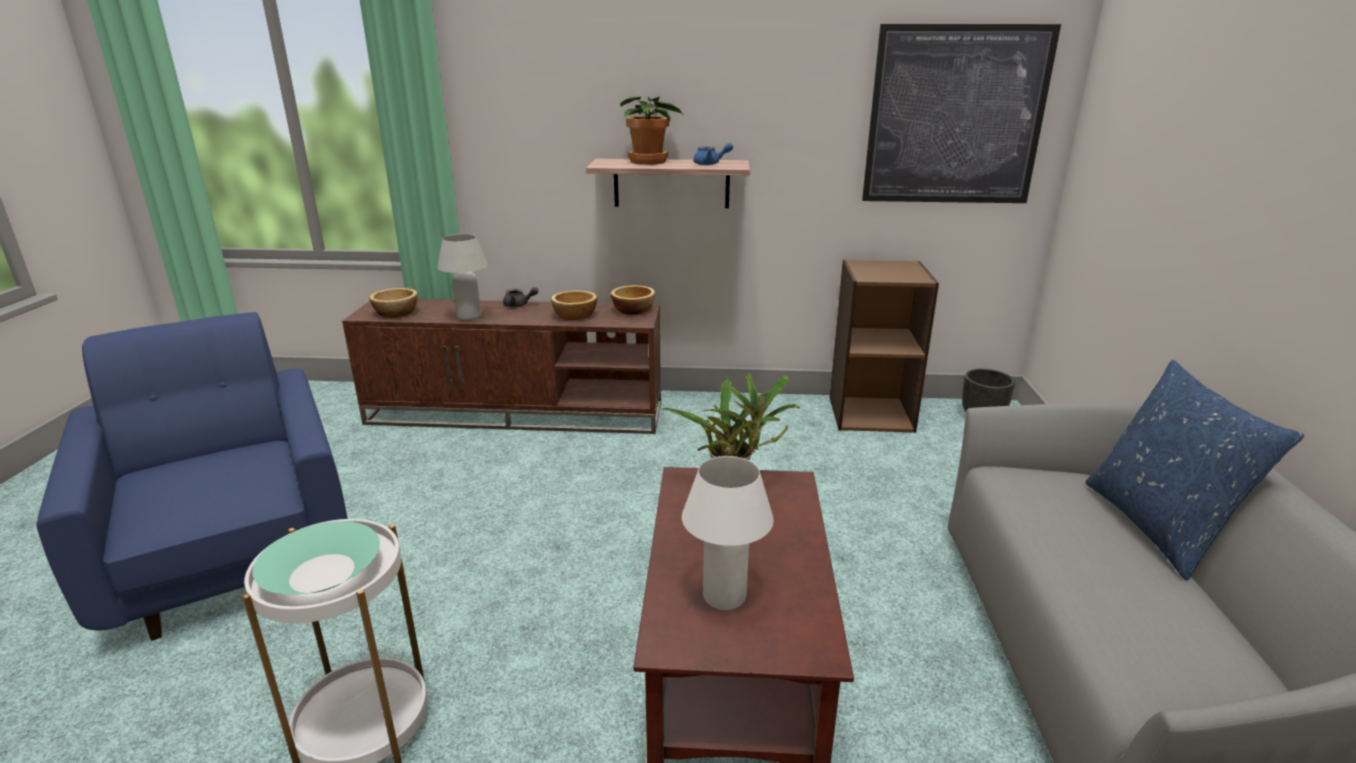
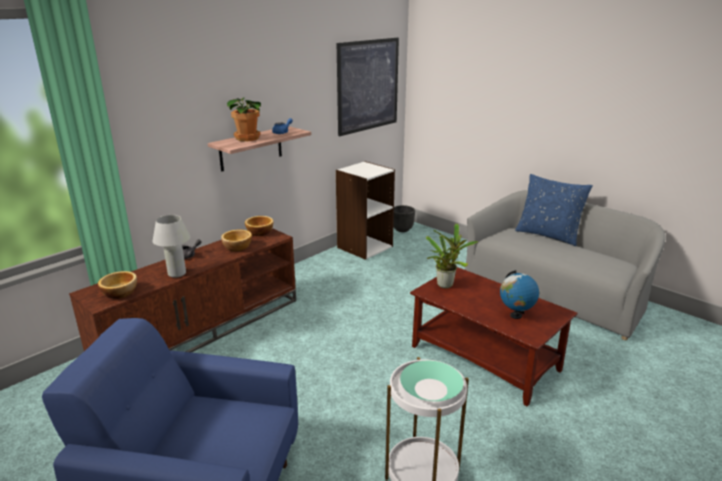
camera: 50 degrees left, 0 degrees up
white table lamp [682,456,774,610] -> globe [500,270,539,319]
brown bookcase [830,260,939,433] -> white bookcase [336,161,395,260]

